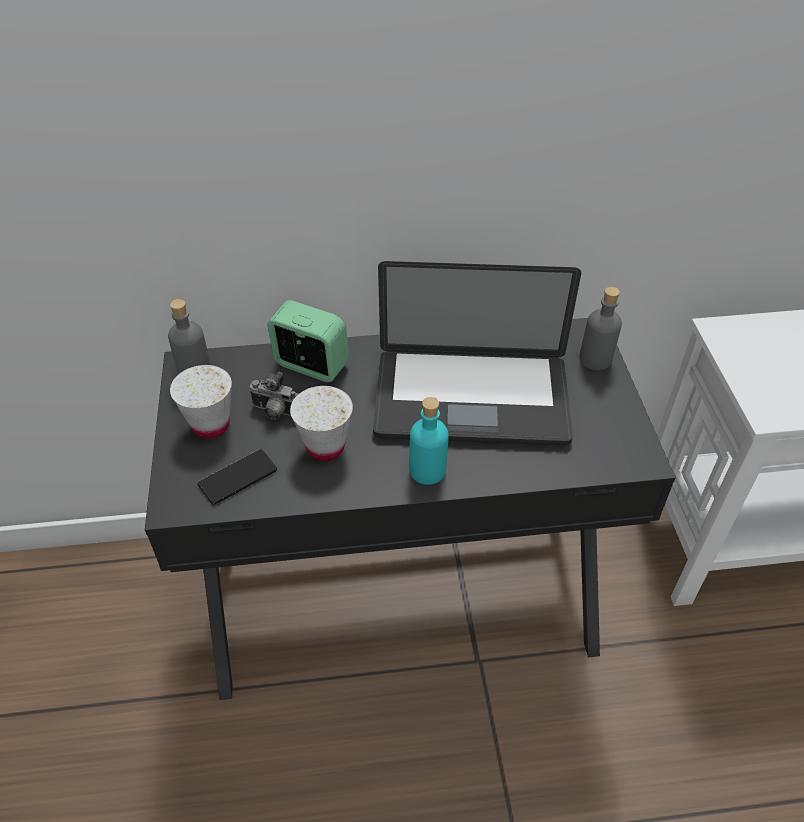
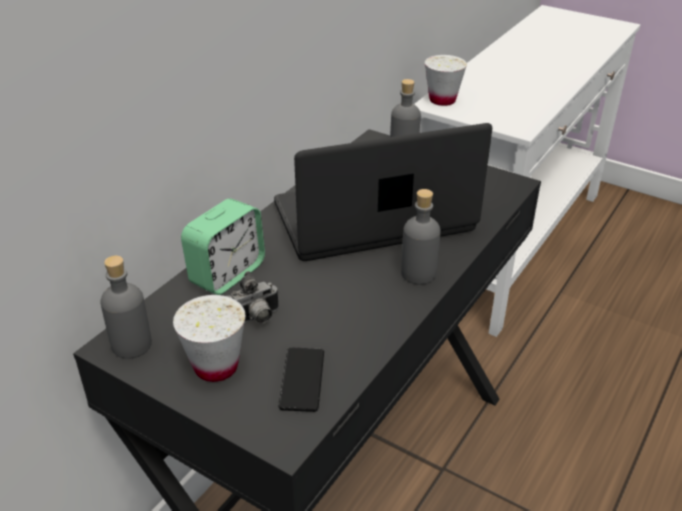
camera: 50 degrees left, 10 degrees down
alarm clock [267,300,349,382] -> alarm clock turned 150 degrees clockwise [181,198,265,295]
white cup [290,386,353,461] -> white cup moved to [425,55,467,106]
laptop [373,261,581,446] -> laptop turned 150 degrees counterclockwise [274,123,492,261]
turquoise bottle [409,397,449,485] -> grey bottle [401,189,441,285]

